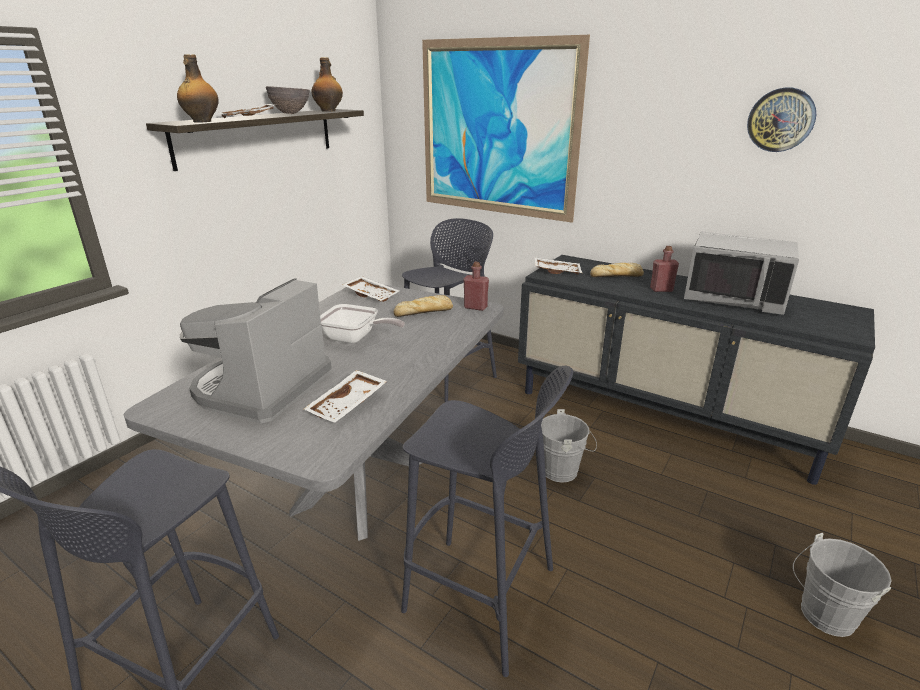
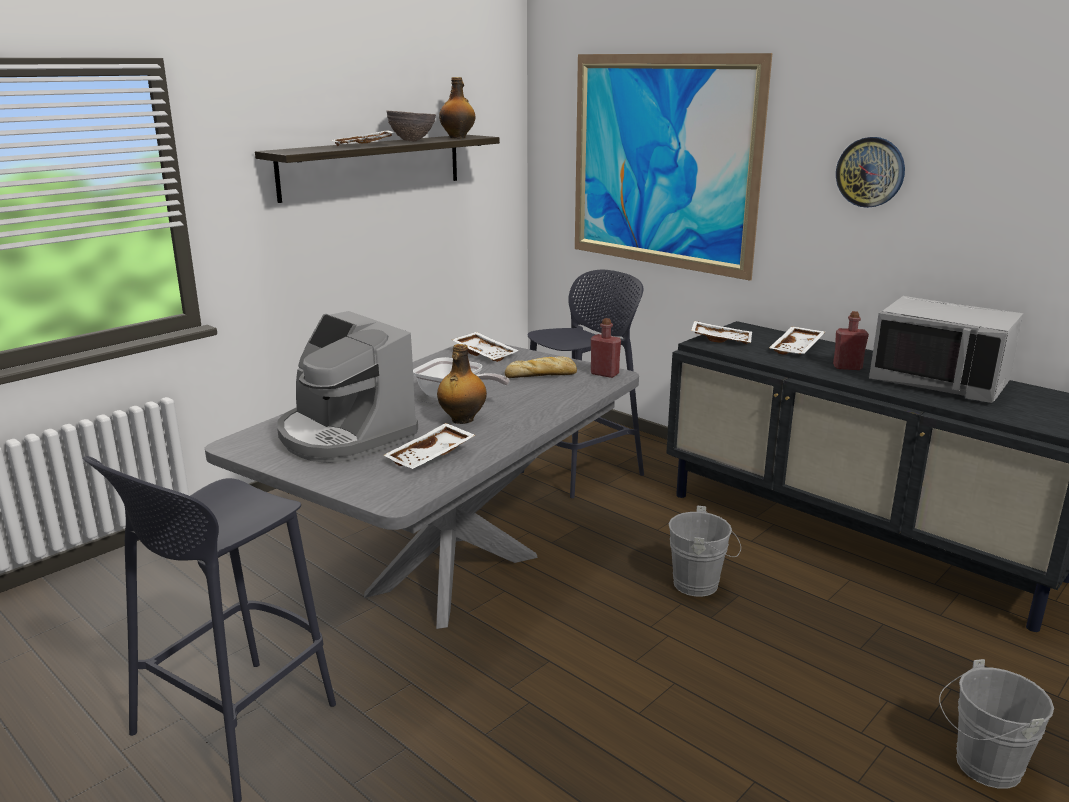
camera: 10 degrees right, 5 degrees down
bottle [177,54,219,123] -> bottle moved to [437,344,487,424]
coffee machine [180,278,332,423] -> coffee machine turned 75 degrees counterclockwise [277,311,418,463]
grey stool [401,366,573,677] -> none
bread [590,263,644,277] -> white tray [769,326,825,355]
wall clock [747,87,816,152] -> wall clock moved to [836,137,905,208]

